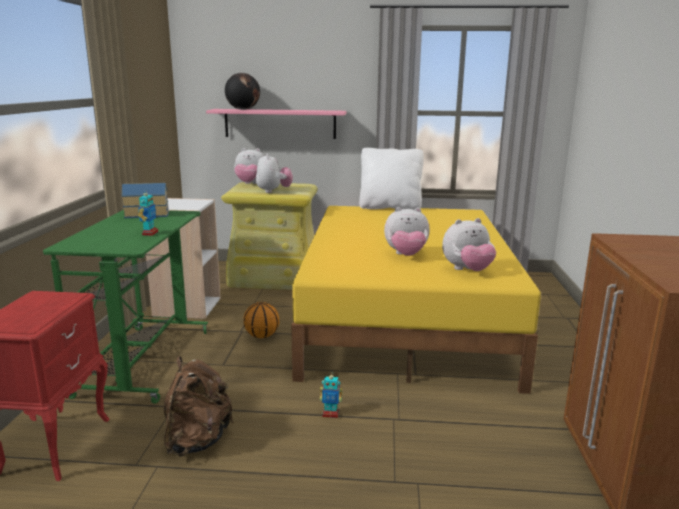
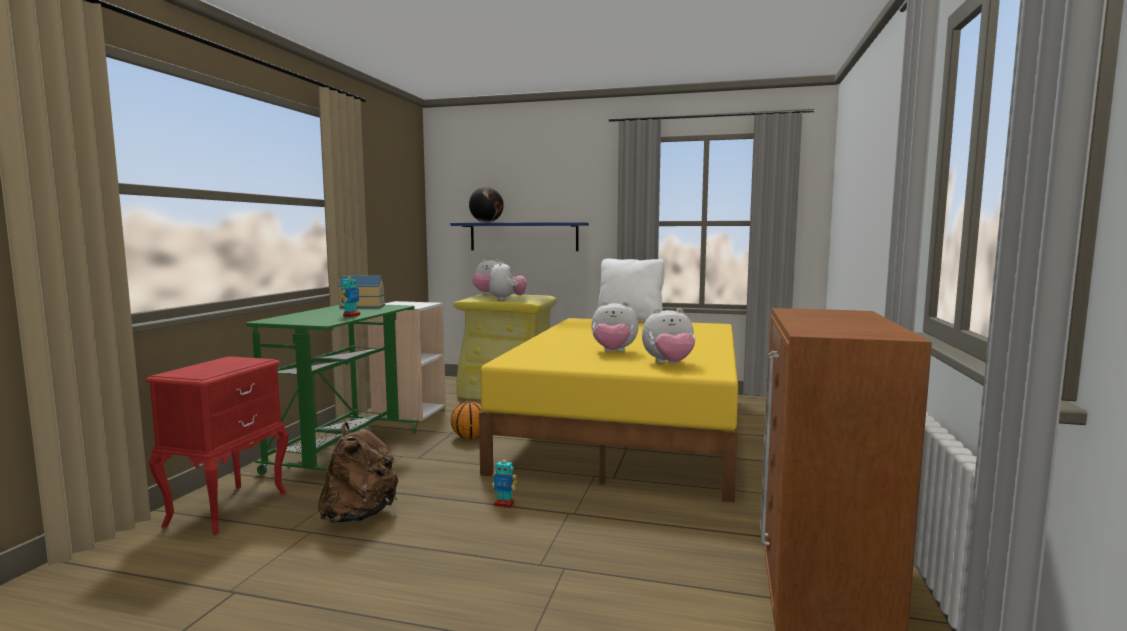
camera: 10 degrees right, 10 degrees down
pink shelf [206,109,347,139] -> blue shelf [450,222,589,251]

